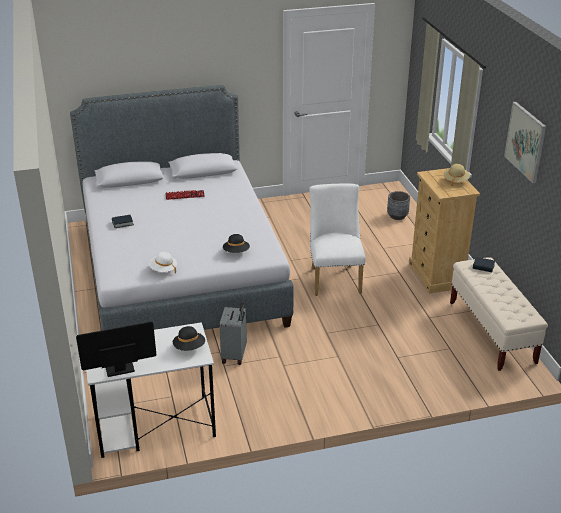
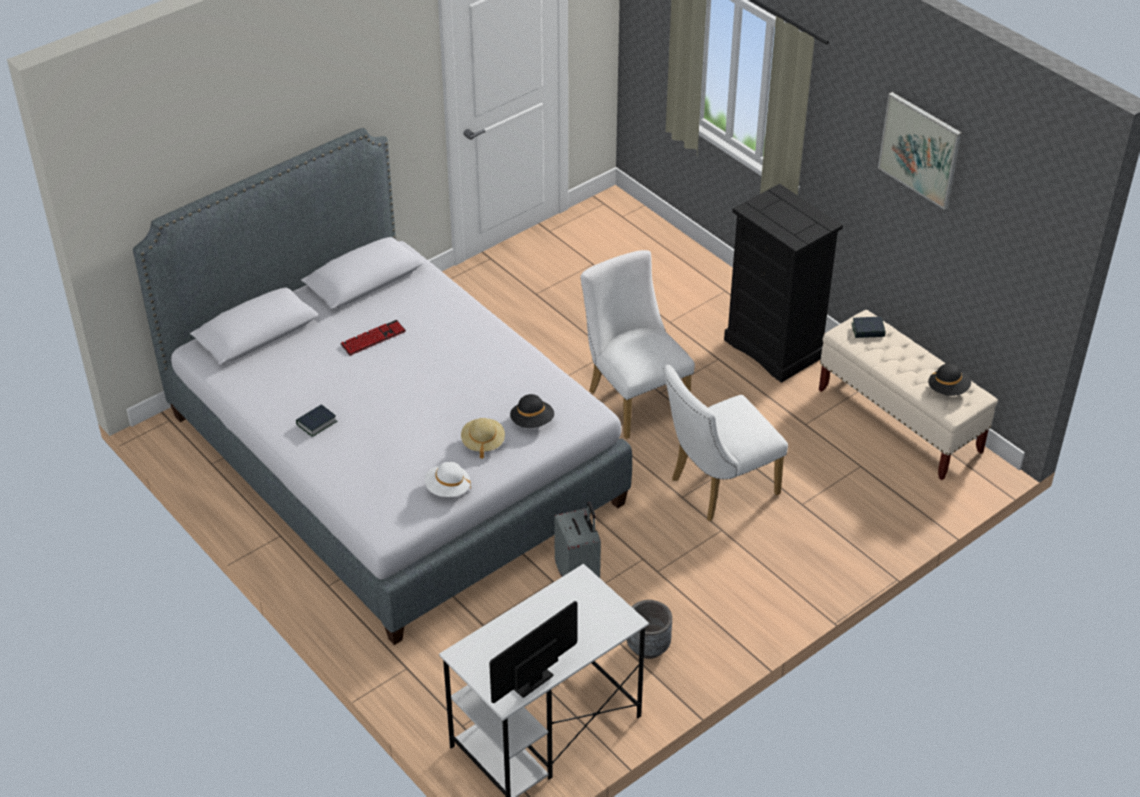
camera: 25 degrees left, 10 degrees up
black hat [173,326,205,351] -> black hat moved to [928,363,971,396]
grey planter [387,191,410,220] -> grey planter moved to [627,600,672,659]
beige dresser [409,168,480,294] -> black dresser [724,184,843,383]
beige hat [444,164,470,187] -> beige hat moved to [461,418,505,459]
none -> white chair [664,365,788,521]

